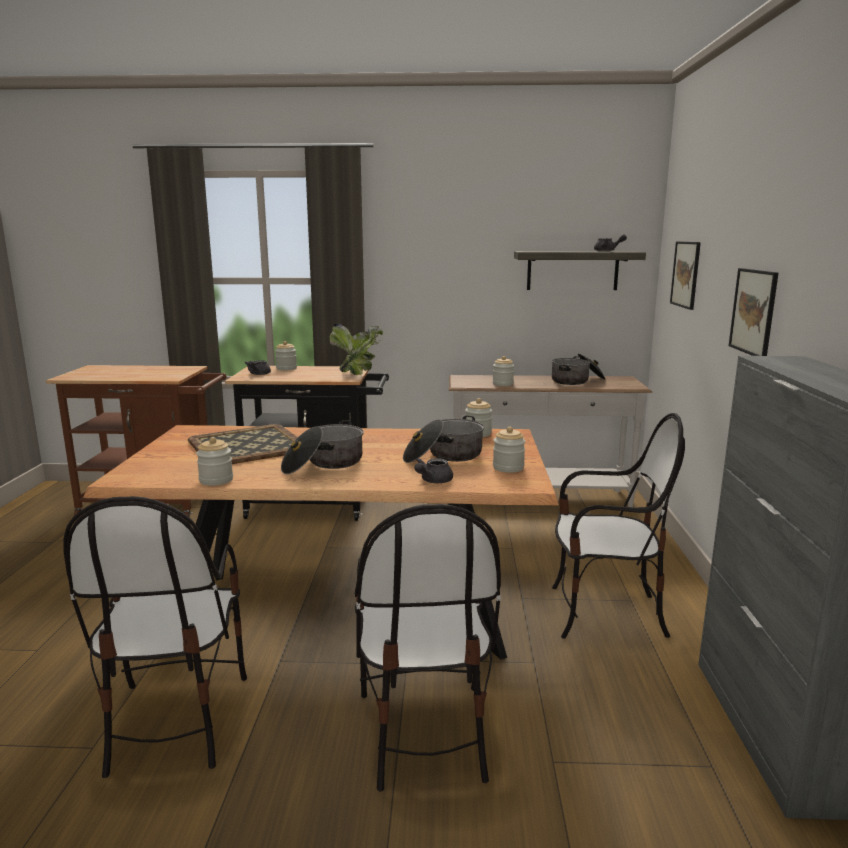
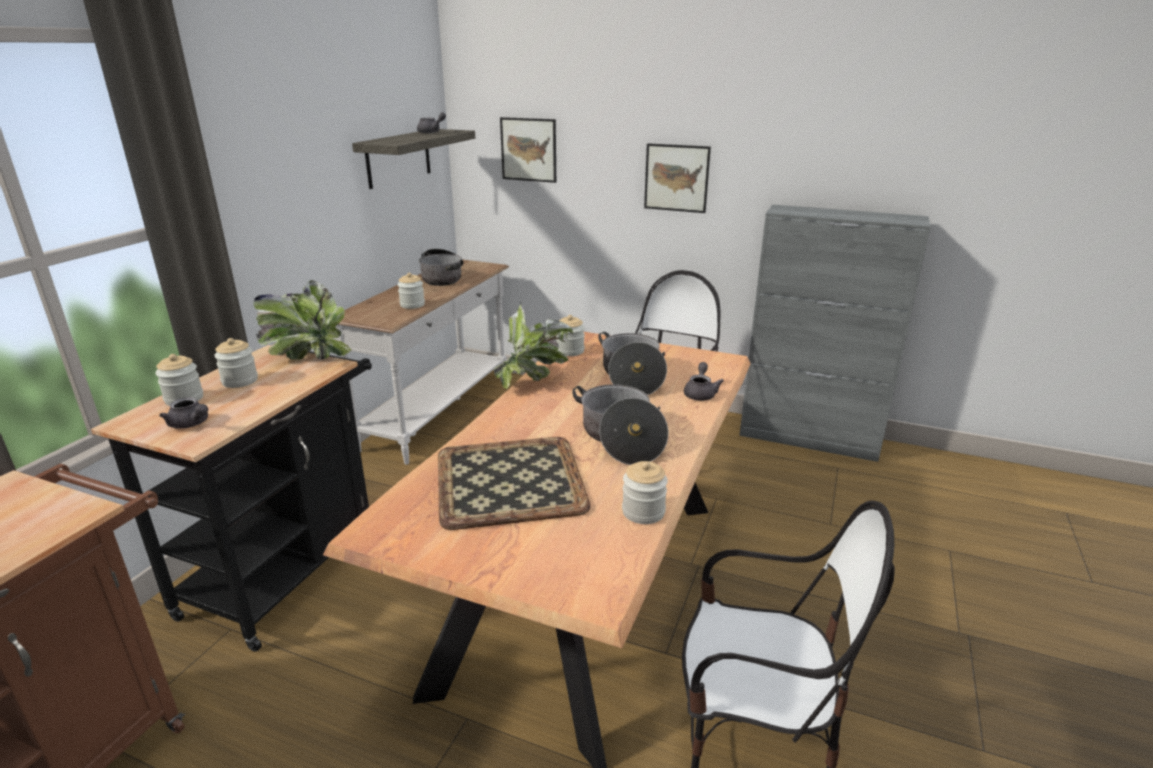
camera: 70 degrees left, 10 degrees up
chair [355,504,501,792] -> none
grey teapot [414,458,453,483] -> grey teapot turned 135 degrees counterclockwise [684,362,724,401]
jar [493,427,526,473] -> jar moved to [214,338,258,388]
none -> potted plant [494,302,573,389]

